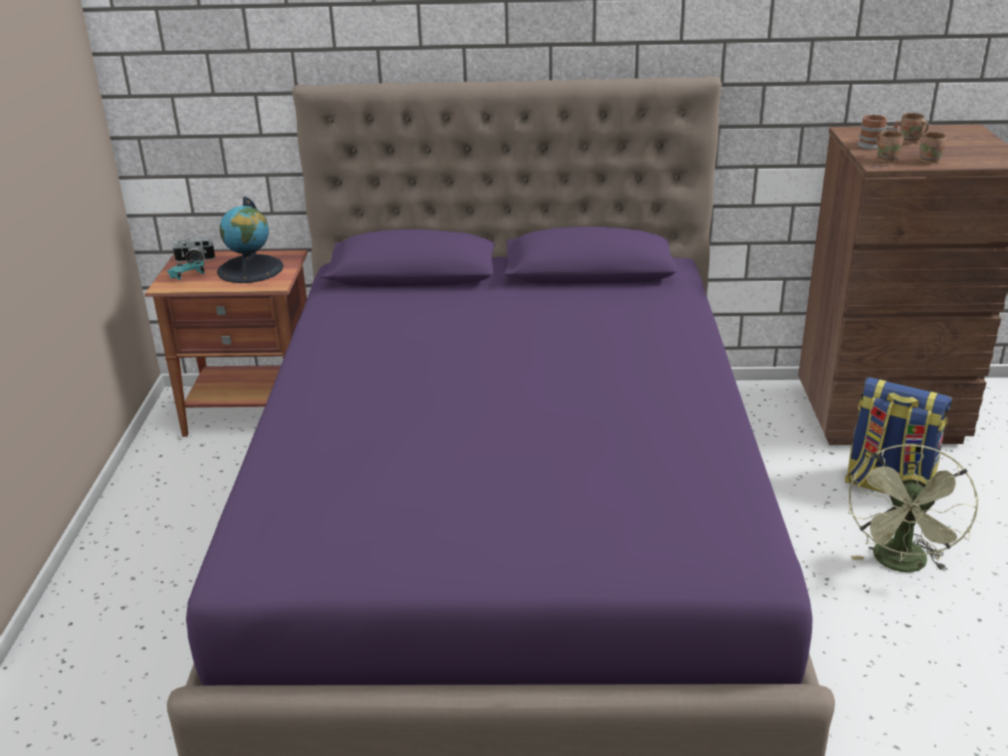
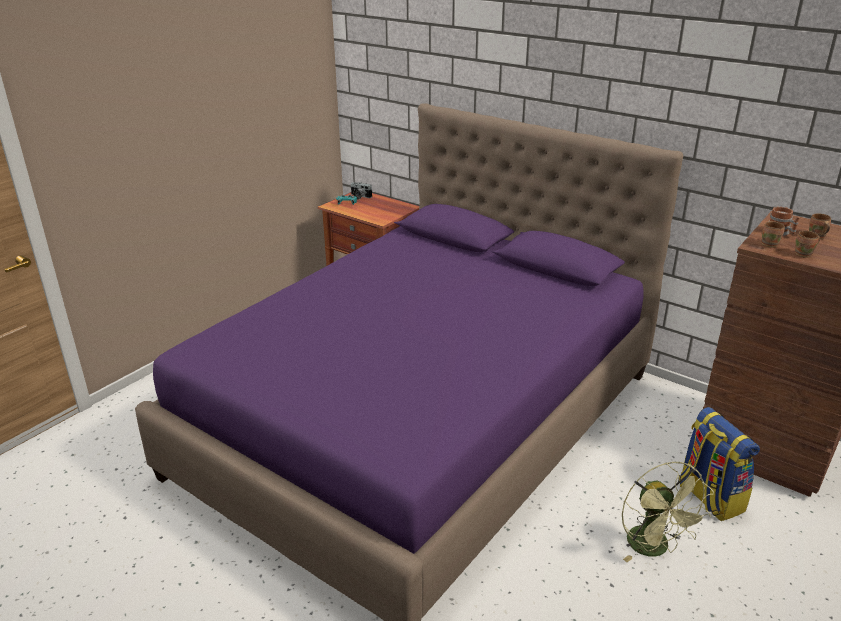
camera: 35 degrees right, 0 degrees up
globe [217,197,284,283] -> none
green fan [849,444,978,572] -> green fan turned 75 degrees counterclockwise [622,462,714,562]

